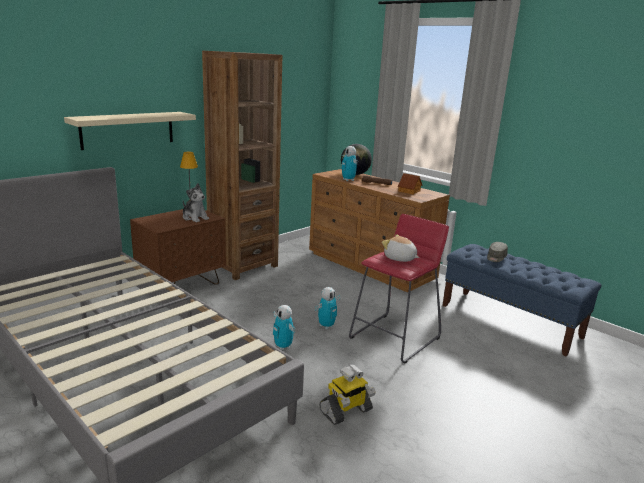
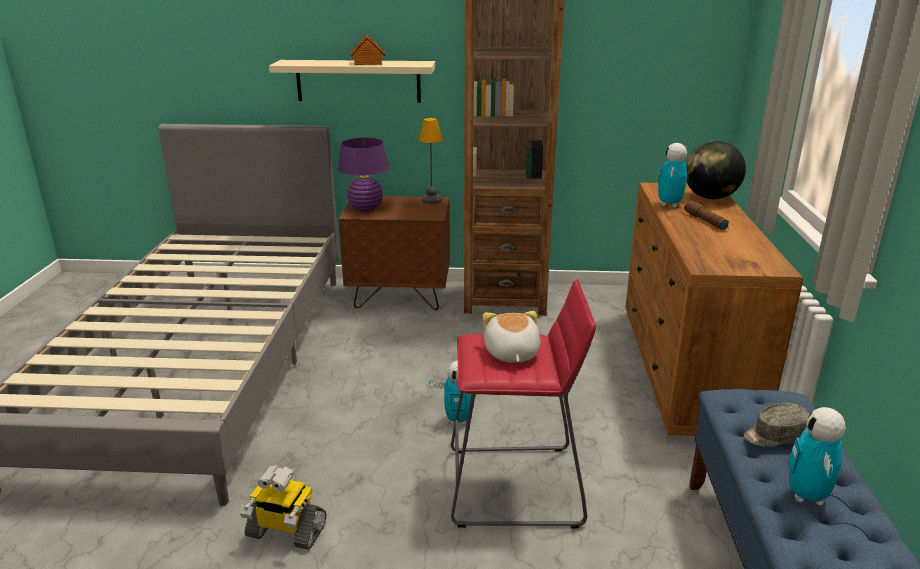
camera: 50 degrees right, 5 degrees up
plush toy [183,183,209,222] -> none
toy robot [273,305,295,350] -> toy robot moved to [789,407,846,505]
toy house [398,173,422,195] -> toy house moved to [351,34,385,65]
none -> purple table lamp [338,138,389,212]

